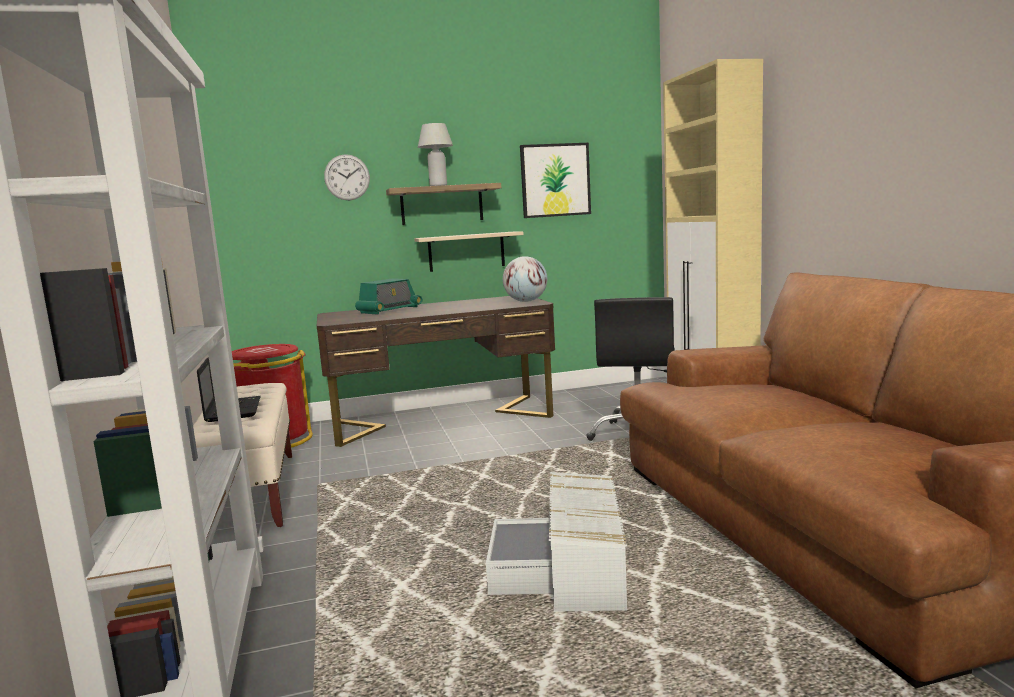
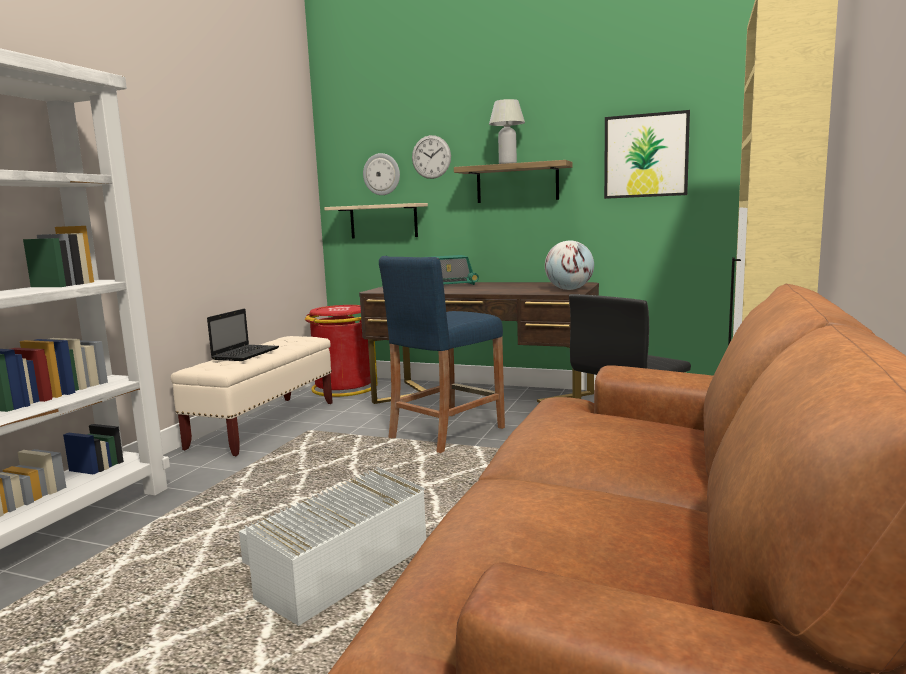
camera: 35 degrees right, 0 degrees up
beige shelf [414,231,524,272] -> beige shelf moved to [324,203,428,239]
none -> wall clock [363,153,400,195]
none -> blue stool [379,256,505,453]

